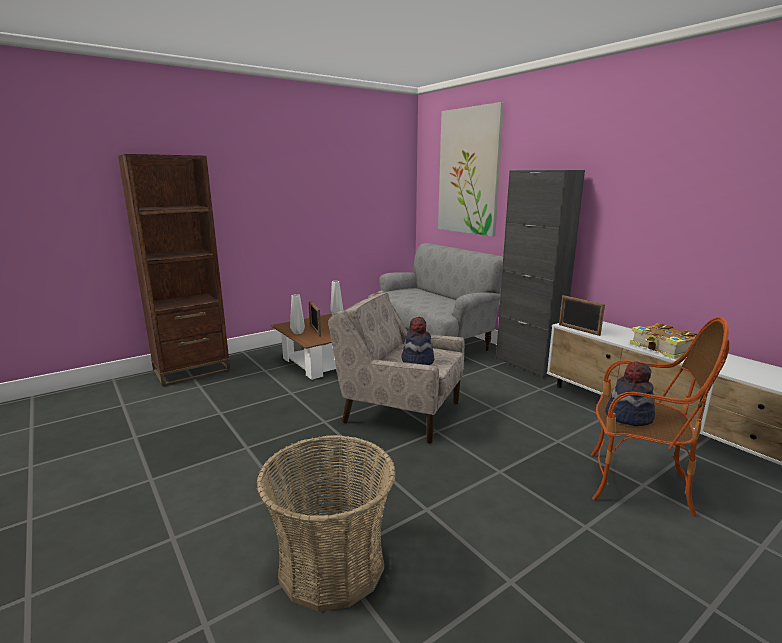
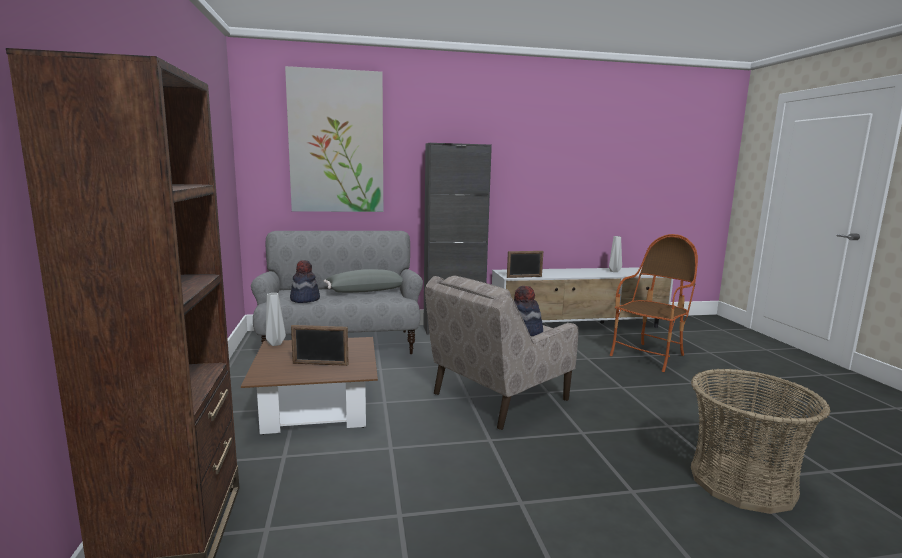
camera: 65 degrees left, 5 degrees down
grey vase [290,294,305,334] -> grey vase moved to [609,236,622,272]
hat [605,362,655,426] -> hat moved to [290,260,320,303]
book [630,324,697,359] -> none
none -> grey pillow [324,269,403,293]

